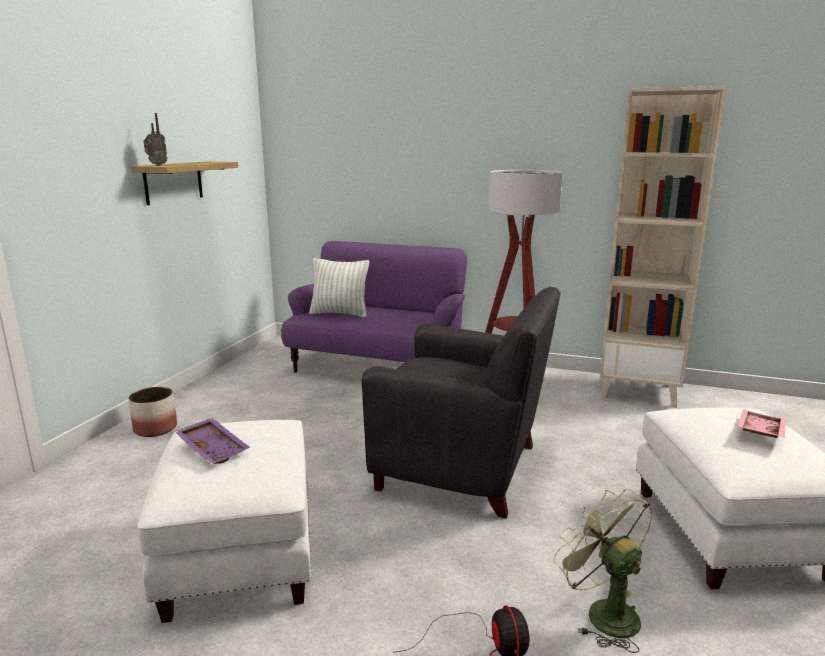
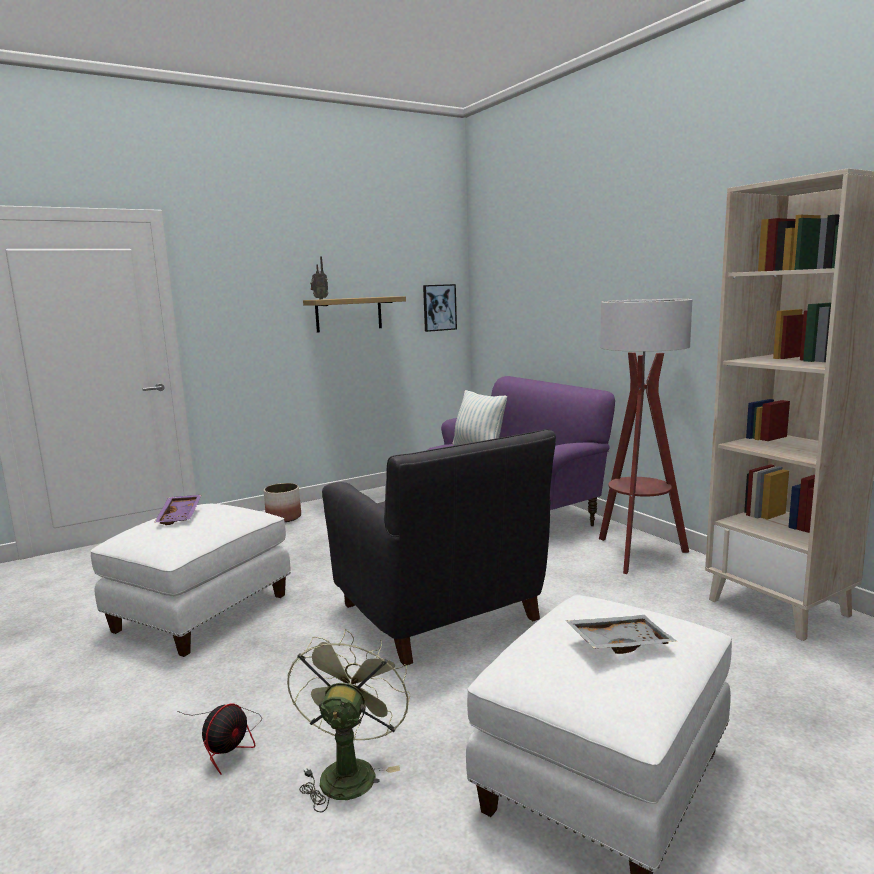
camera: 40 degrees right, 5 degrees down
pink tray [738,409,786,438] -> grey tray [565,615,677,654]
none -> picture [423,284,457,332]

